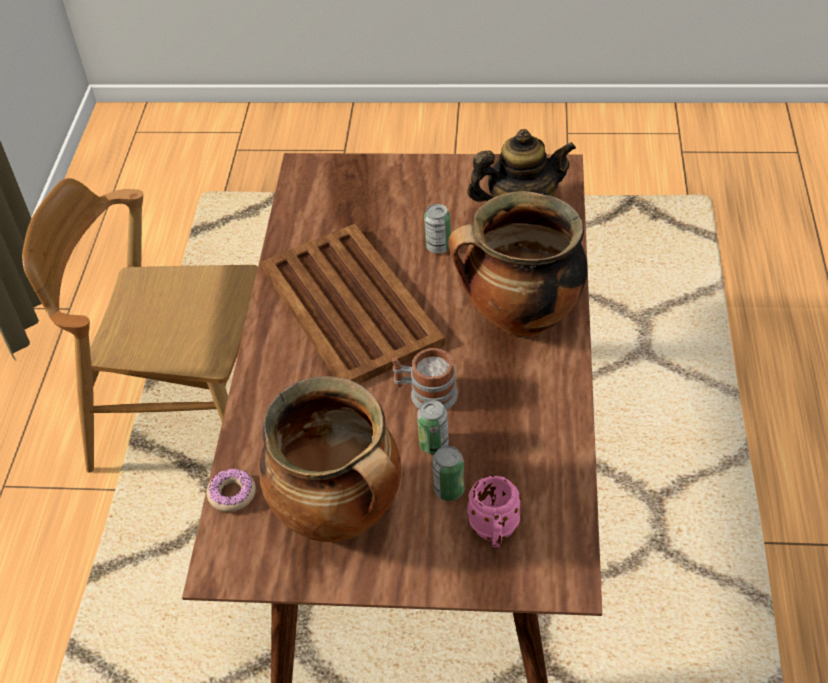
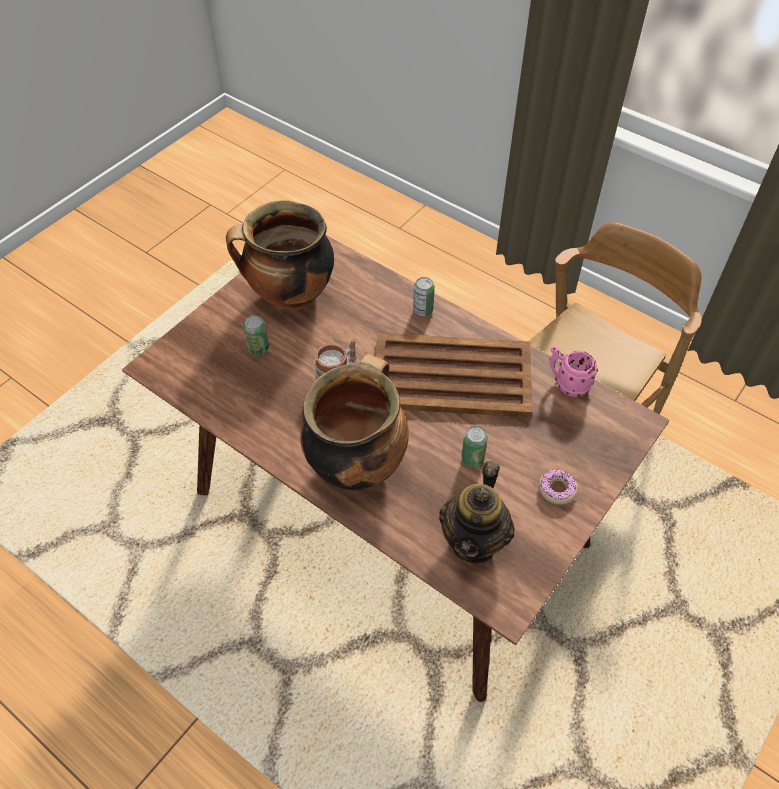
camera: 120 degrees right, 5 degrees up
donut [207,469,256,512] -> donut moved to [539,469,578,505]
can [417,400,449,454] -> can moved to [413,277,435,316]
pink mug [467,475,522,547] -> pink mug moved to [549,346,598,397]

